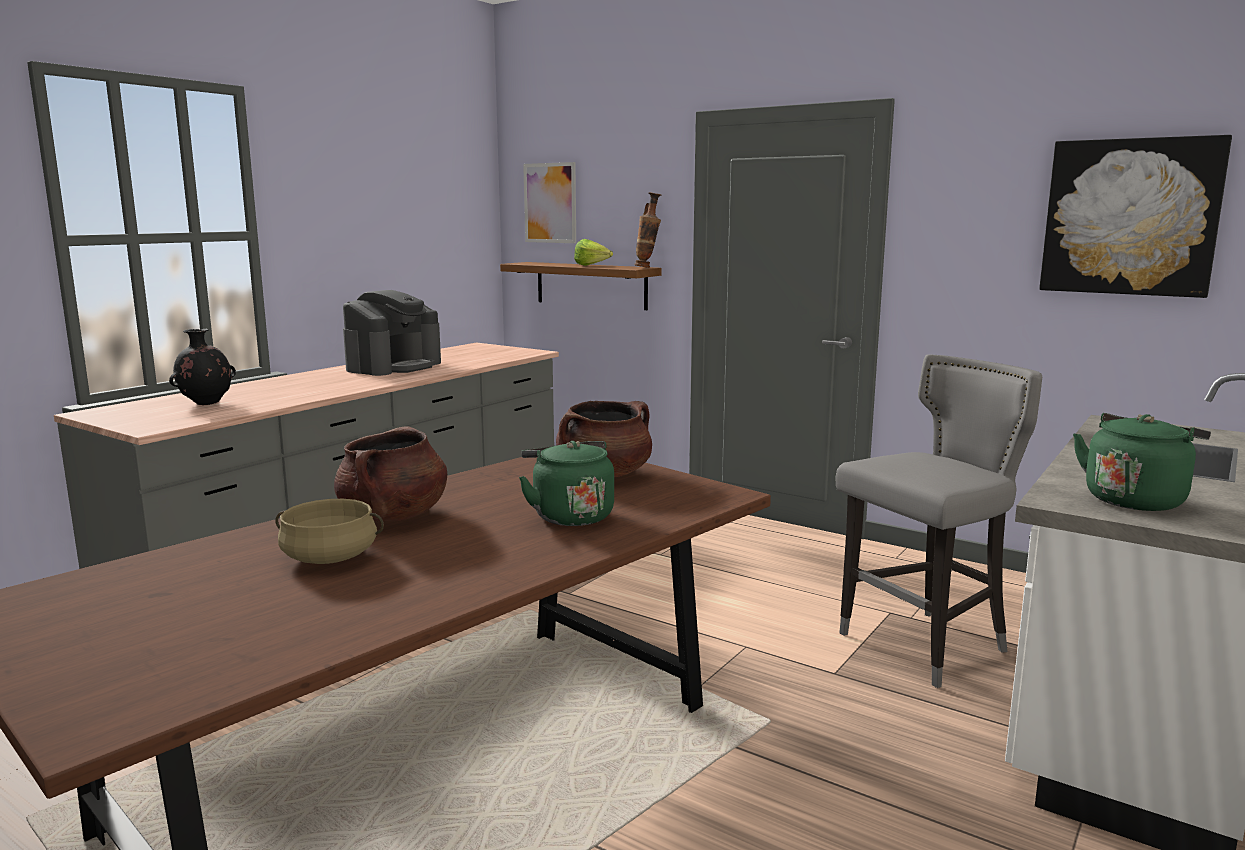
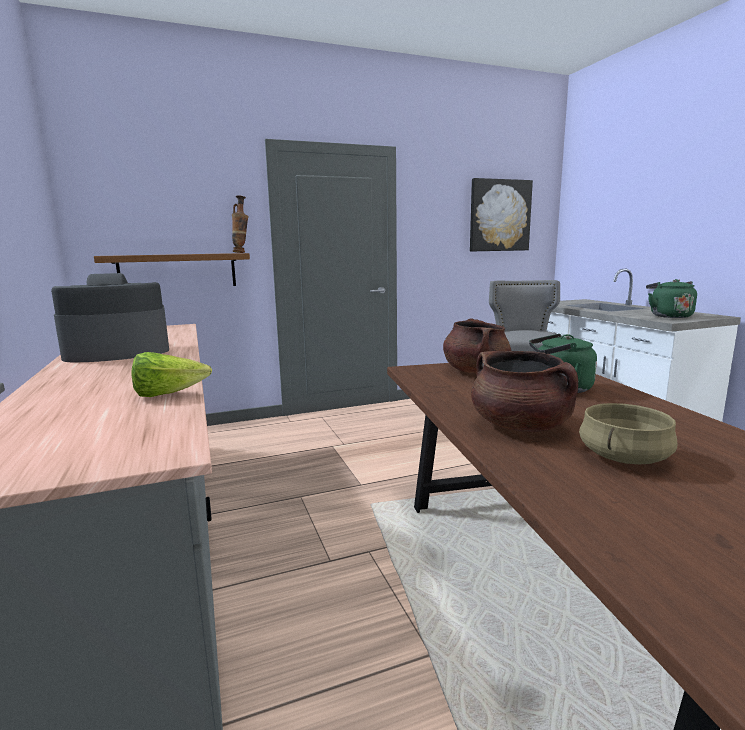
camera: 55 degrees left, 0 degrees up
black vase [169,329,236,405] -> none
coffee machine [343,290,441,376] -> coffee machine turned 90 degrees counterclockwise [51,273,169,363]
picture [523,162,576,243] -> none
lettuce [574,239,613,266] -> lettuce moved to [131,352,212,397]

